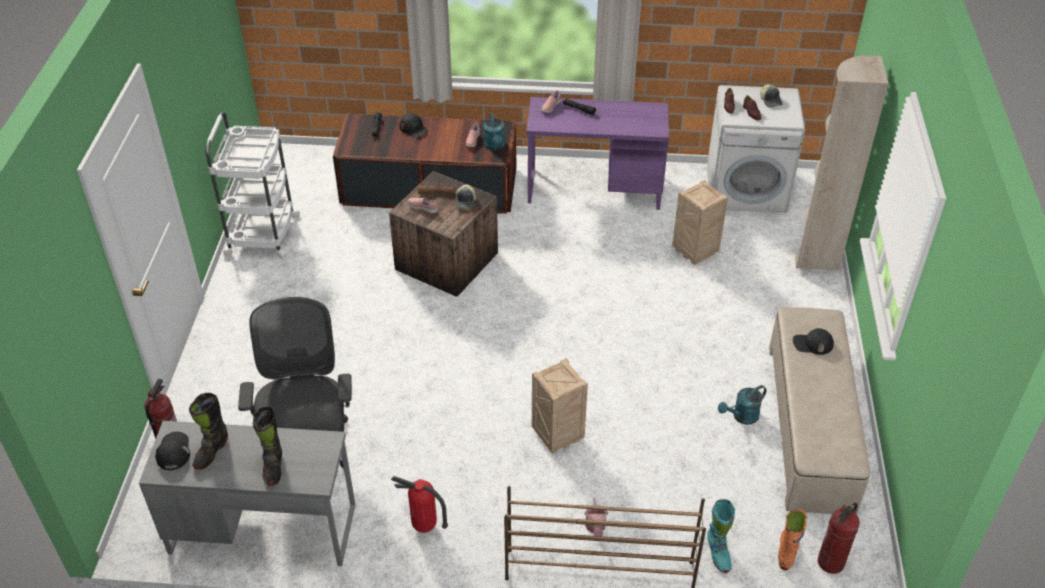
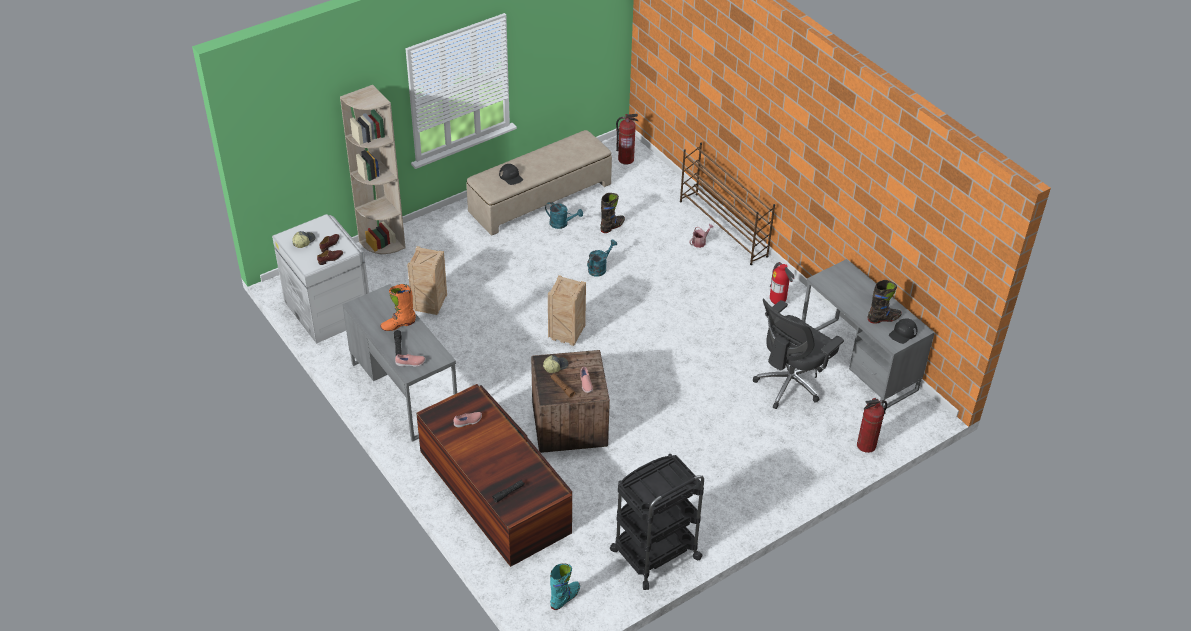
camera: 130 degrees left, 0 degrees up
white cart [206,112,300,259] -> black cart [610,454,704,590]
black boot [253,406,282,486] -> black boot moved to [600,193,625,233]
black cap [399,113,429,138] -> none
turquoise watering can [483,112,505,150] -> turquoise watering can moved to [587,240,617,277]
purple desk [526,97,669,210] -> grey desk [343,284,457,442]
crate [532,358,588,454] -> crate moved to [548,275,586,346]
turquoise boot [707,499,735,573] -> turquoise boot moved to [550,563,580,610]
orange boot [778,509,807,570] -> orange boot moved to [380,284,416,331]

